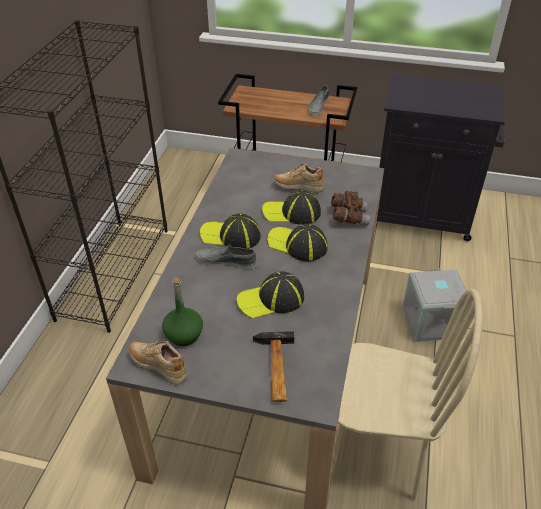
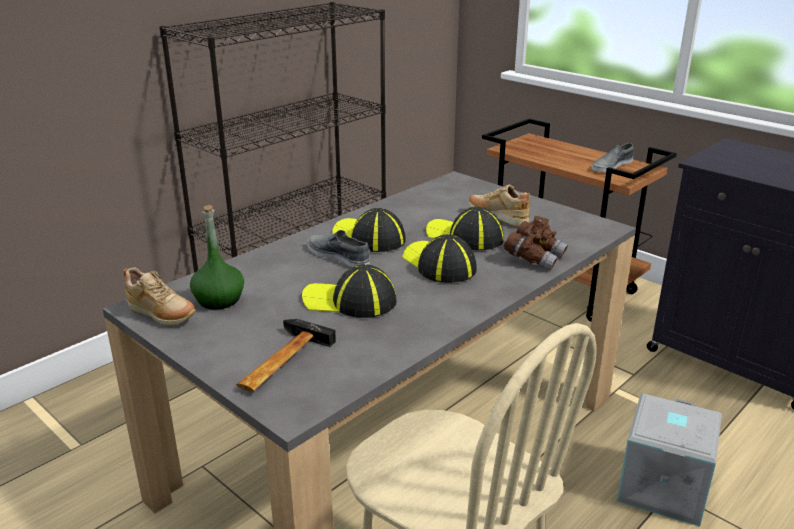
camera: 30 degrees right, 15 degrees down
beige shoe [129,340,186,385] -> beige shoe turned 150 degrees clockwise [124,268,196,326]

